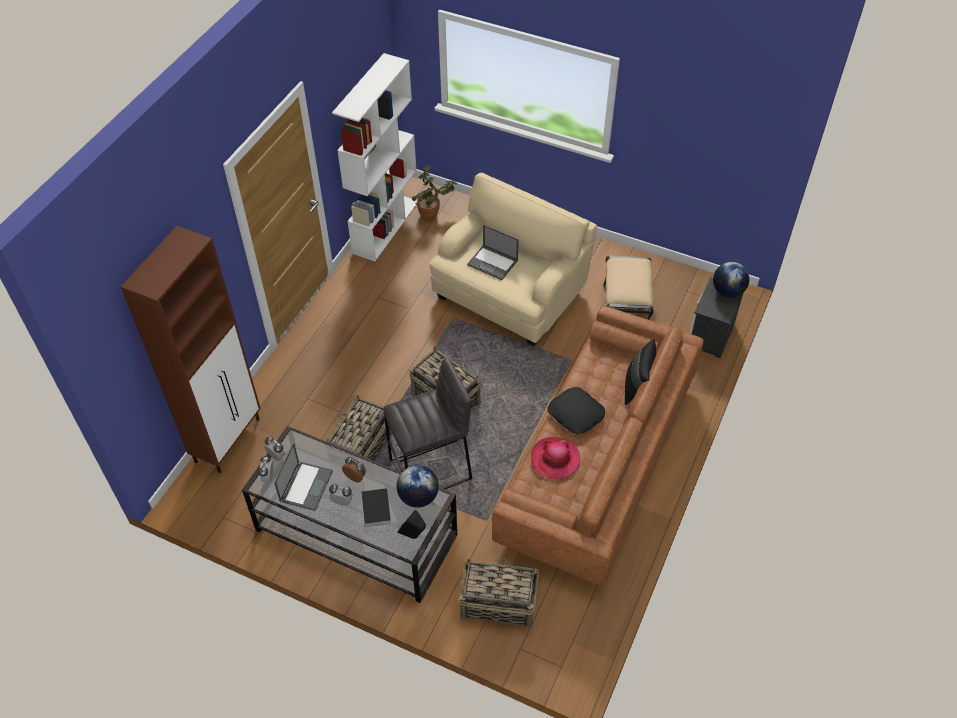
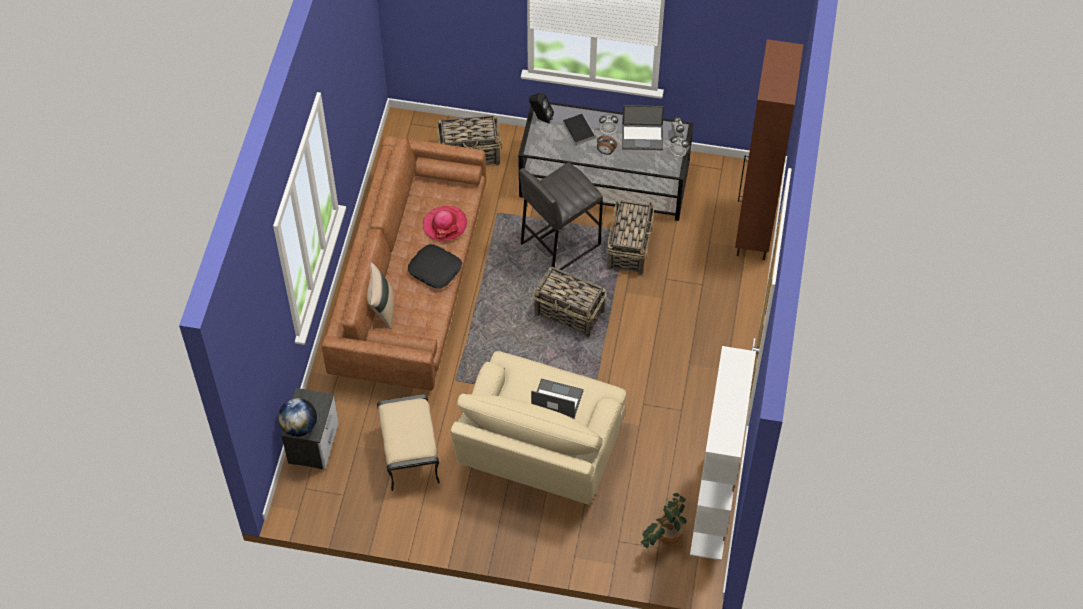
camera: 165 degrees right, 5 degrees up
laptop [274,443,333,511] -> laptop turned 90 degrees counterclockwise [622,105,664,150]
globe [397,465,439,508] -> none
black pillow [625,339,656,405] -> beige pillow [367,263,394,329]

